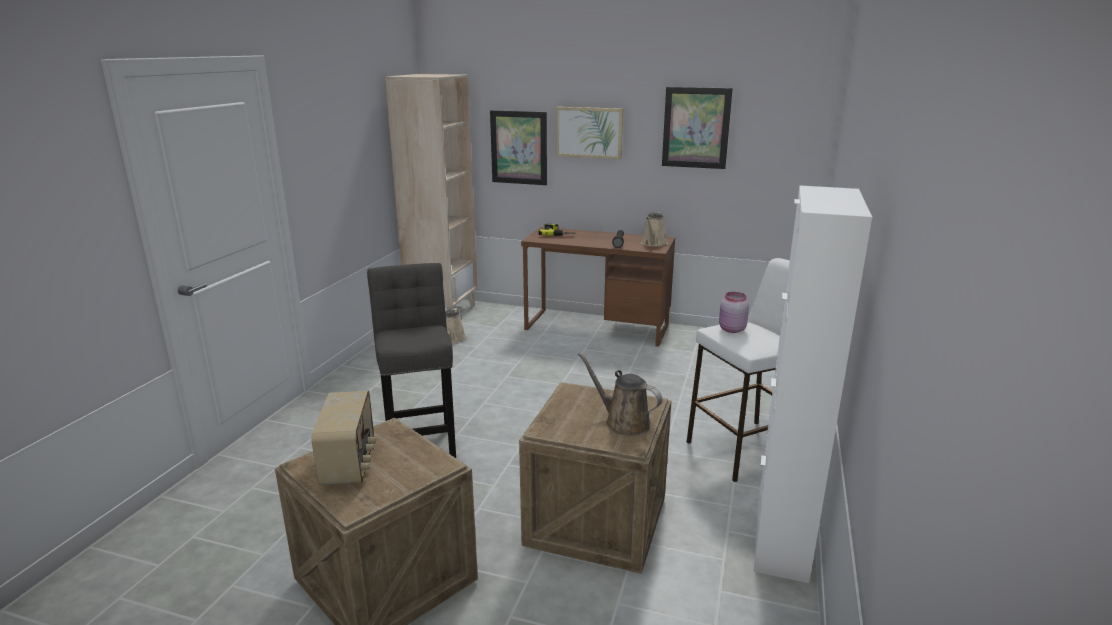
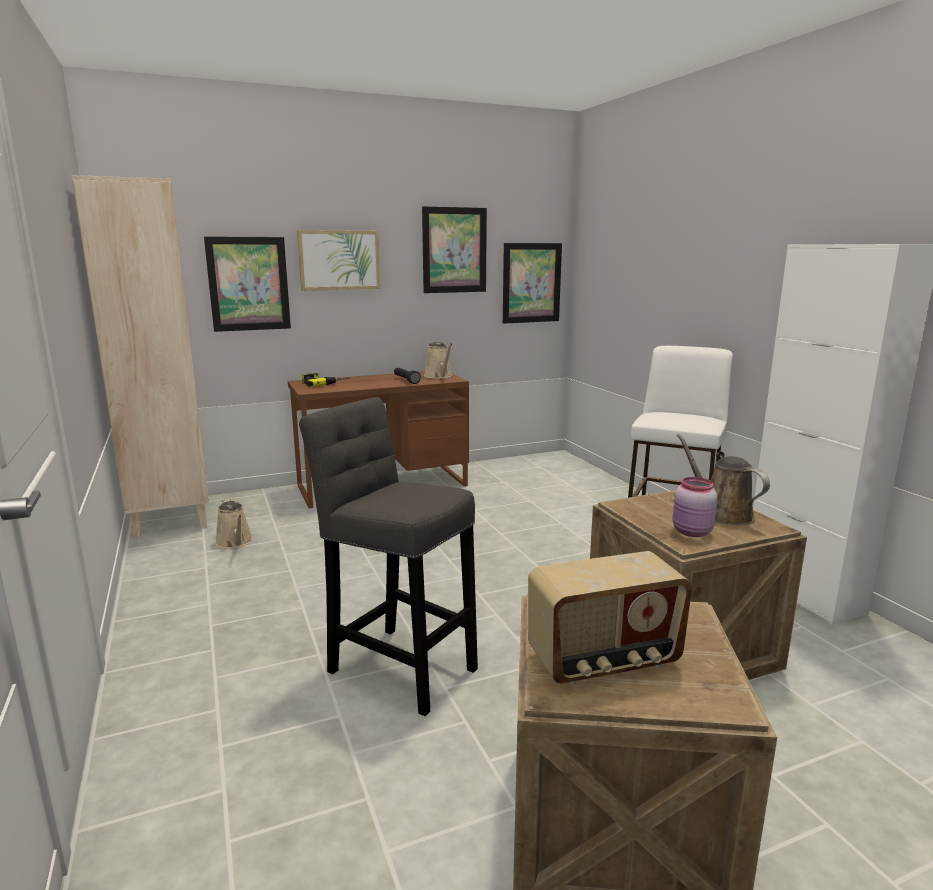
camera: 40 degrees left, 5 degrees down
radio [312,391,376,485] -> radio turned 120 degrees clockwise [528,551,692,684]
brown watering can [578,353,662,436] -> brown watering can turned 60 degrees clockwise [676,433,770,525]
pink jar [719,292,749,333] -> pink jar moved to [672,477,718,537]
none -> picture [503,243,562,324]

